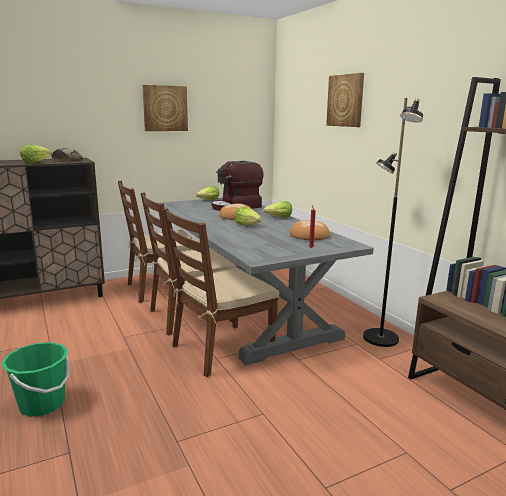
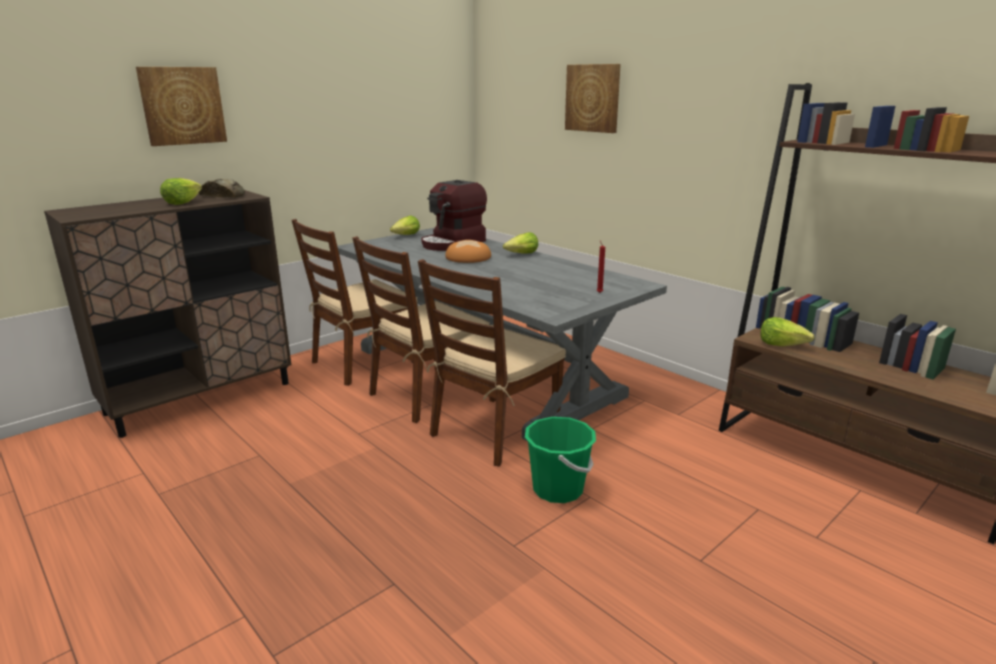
camera: 15 degrees left, 5 degrees up
green bucket [1,342,70,417] -> green bucket moved to [525,417,596,503]
picture [142,85,188,131] -> picture moved to [136,67,227,146]
lettuce [235,207,262,225] -> lettuce moved to [760,317,815,346]
bread [289,220,330,240] -> none
black floor lamp [363,98,423,347] -> none

